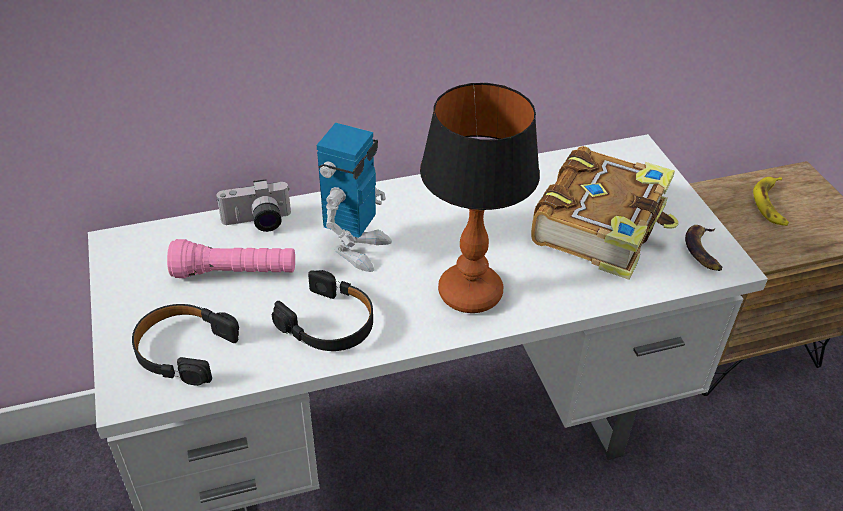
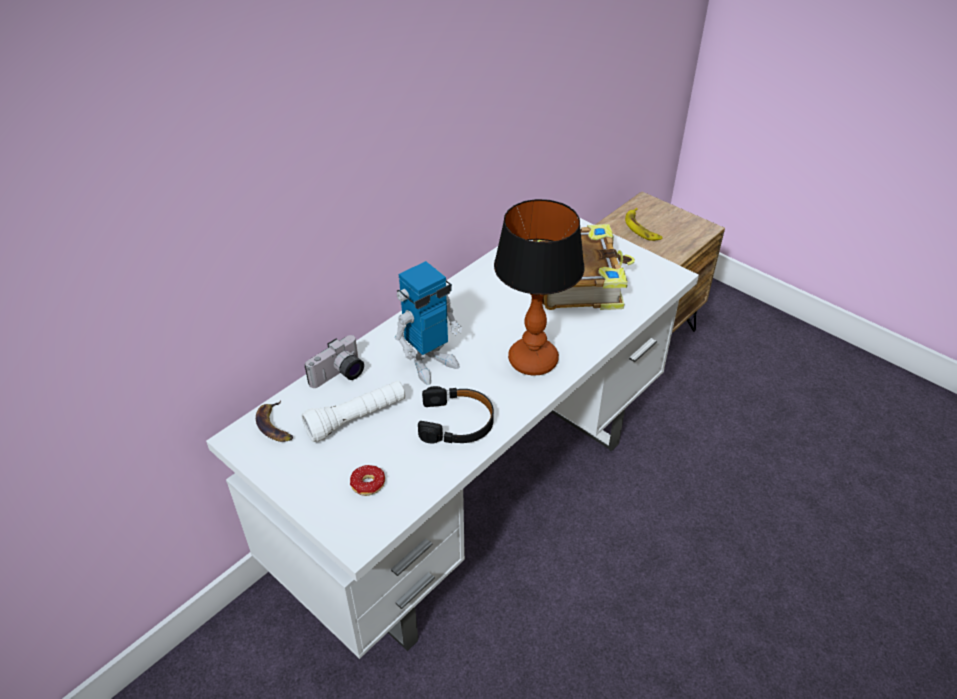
camera: 30 degrees left, 0 degrees up
black headphones [132,304,239,386] -> donut [350,465,385,496]
pink flashlight [167,239,295,278] -> white flashlight [302,380,405,442]
toy robot [317,123,392,272] -> toy robot turned 60 degrees clockwise [395,261,462,385]
banana [685,225,722,271] -> banana moved to [256,401,293,442]

